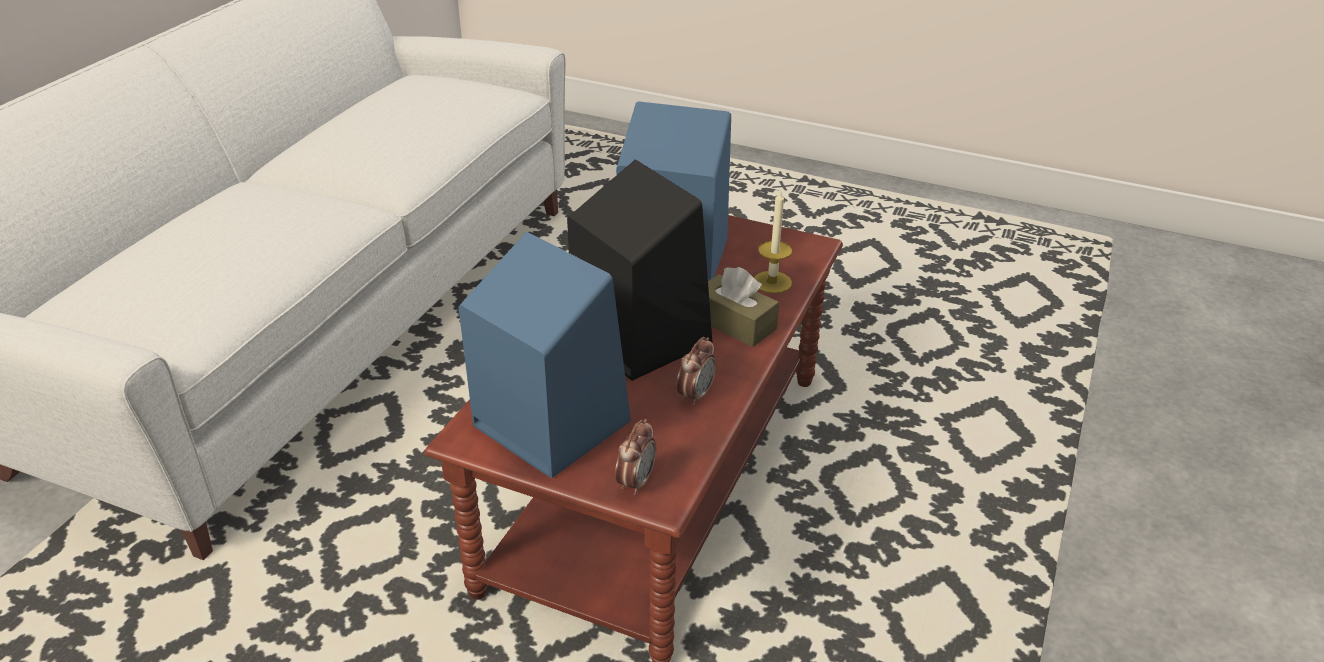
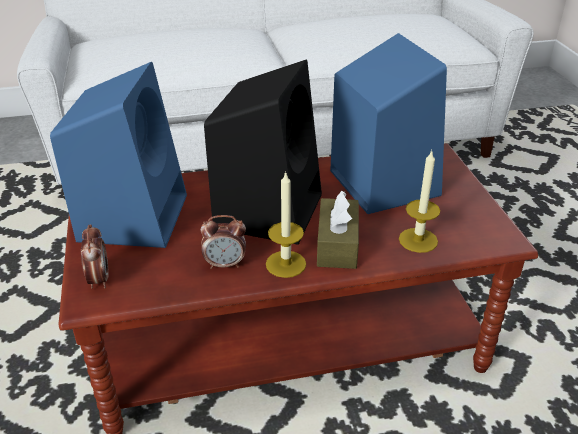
camera: 55 degrees right, 0 degrees up
alarm clock [615,419,656,496] -> alarm clock turned 90 degrees counterclockwise [81,224,109,288]
none -> candle [266,171,306,278]

